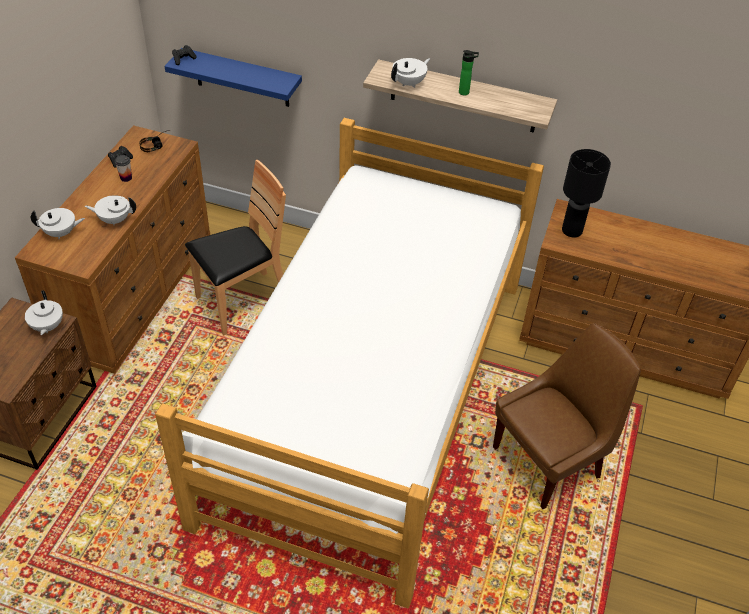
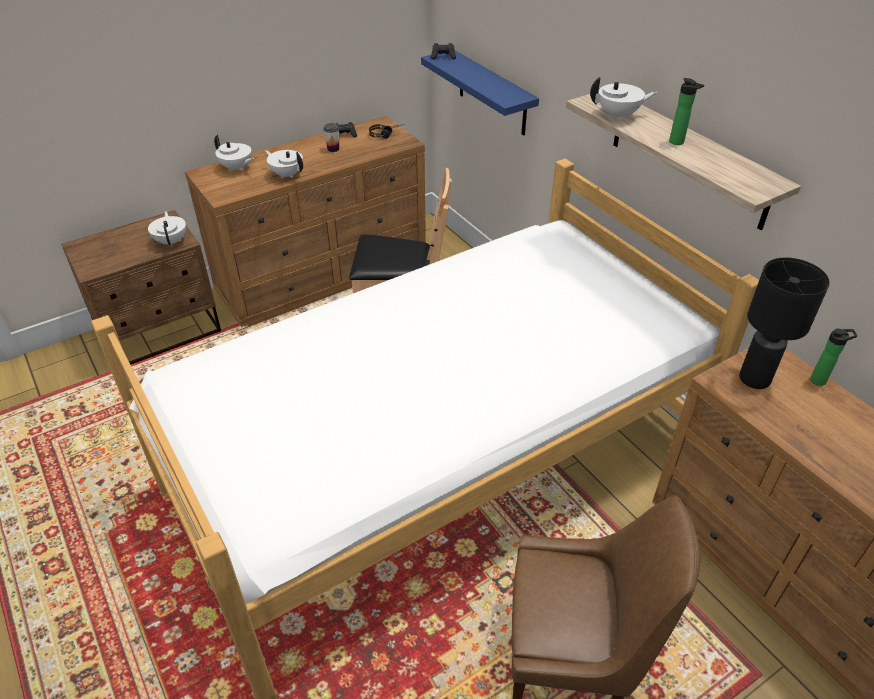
camera: 40 degrees right, 5 degrees down
white teapot [25,290,63,335] -> white teapot turned 135 degrees clockwise [148,211,186,247]
none -> bottle [810,329,857,386]

